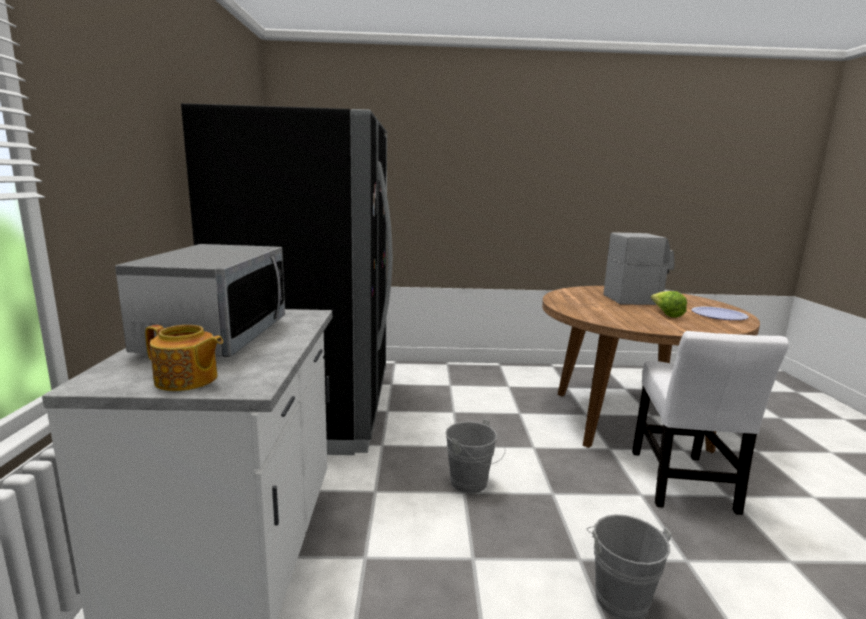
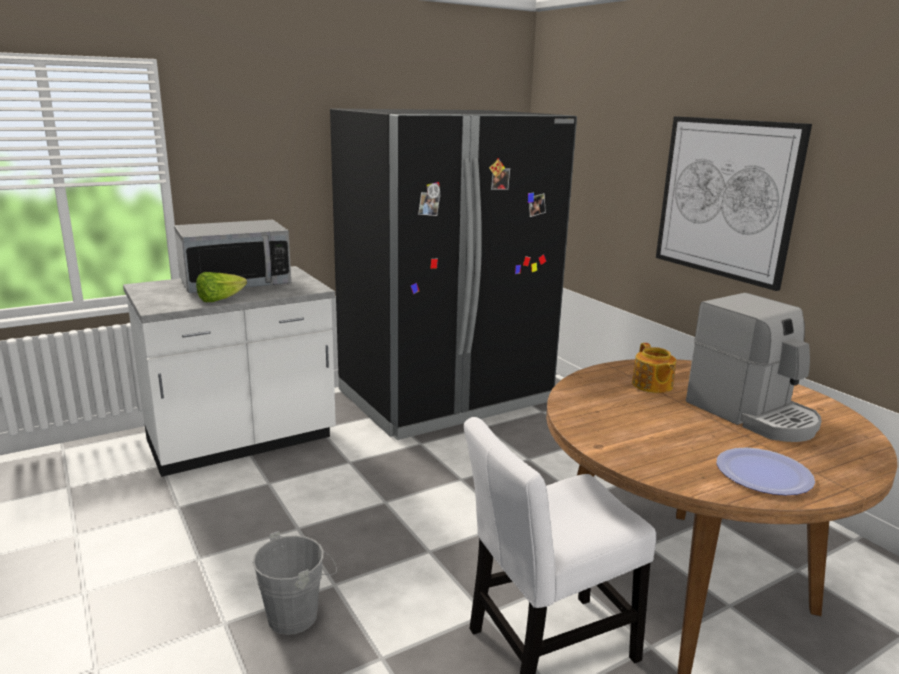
camera: 60 degrees right, 5 degrees up
teapot [145,325,223,391] -> teapot moved to [632,343,676,393]
grey bucket [445,419,505,494] -> none
lettuce [651,291,687,318] -> lettuce moved to [196,272,247,302]
none -> picture [656,116,812,291]

